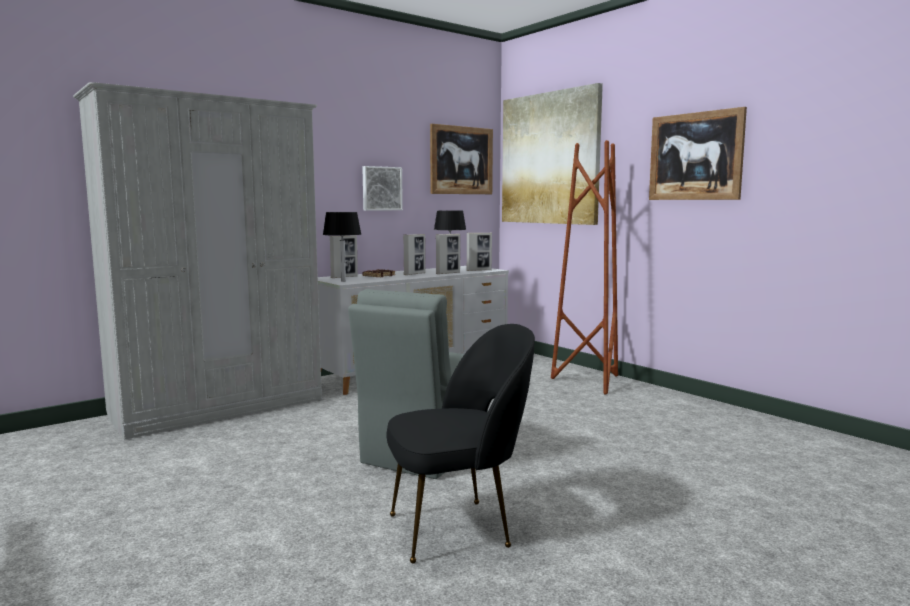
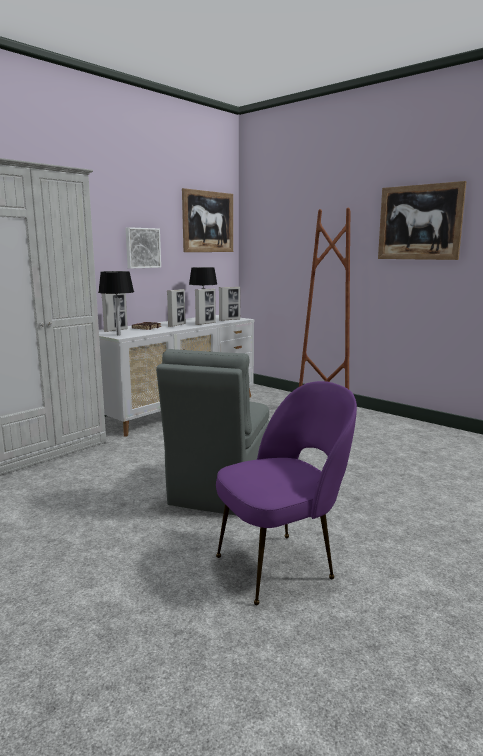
camera: 10 degrees left, 5 degrees up
black chair [386,324,535,564] -> purple chair [216,381,357,605]
picture [502,83,603,225] -> none

